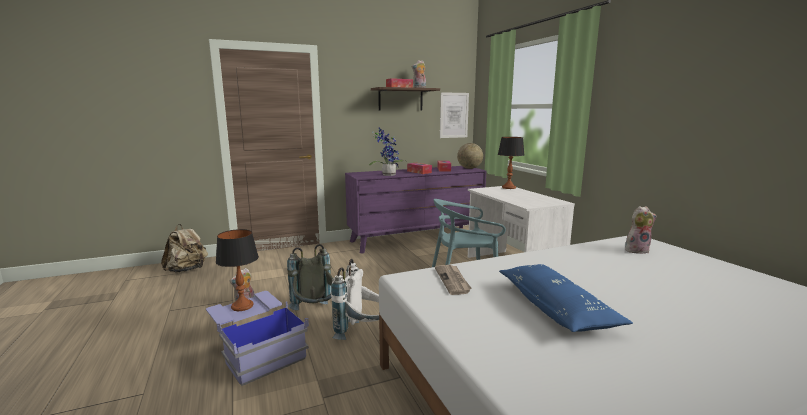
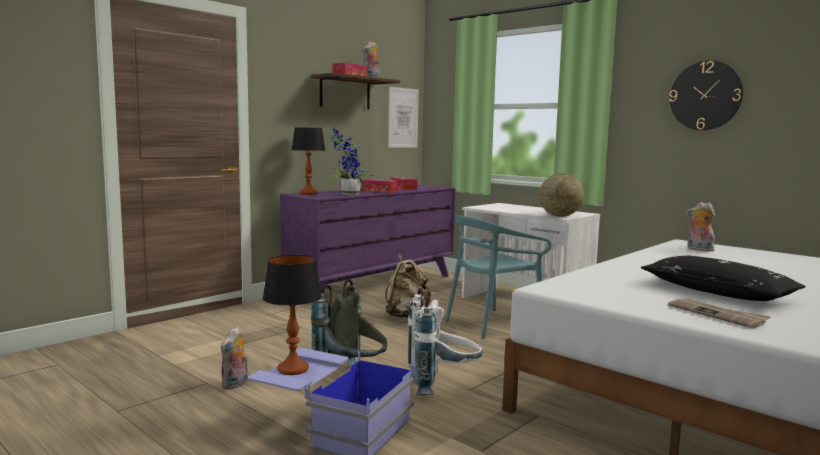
camera: 25 degrees left, 5 degrees down
beige backpack [161,224,208,273] -> beige backpack moved to [385,253,431,318]
newspaper [435,265,472,295] -> newspaper moved to [668,299,770,329]
globe [457,143,483,169] -> globe moved to [539,173,584,217]
table lamp [498,137,524,189] -> table lamp moved to [292,127,325,195]
blue pillow [499,264,633,332] -> black pillow [641,256,806,301]
plush toy [625,206,657,254] -> plush toy turned 105 degrees counterclockwise [687,202,715,252]
none -> wall clock [669,60,743,130]

